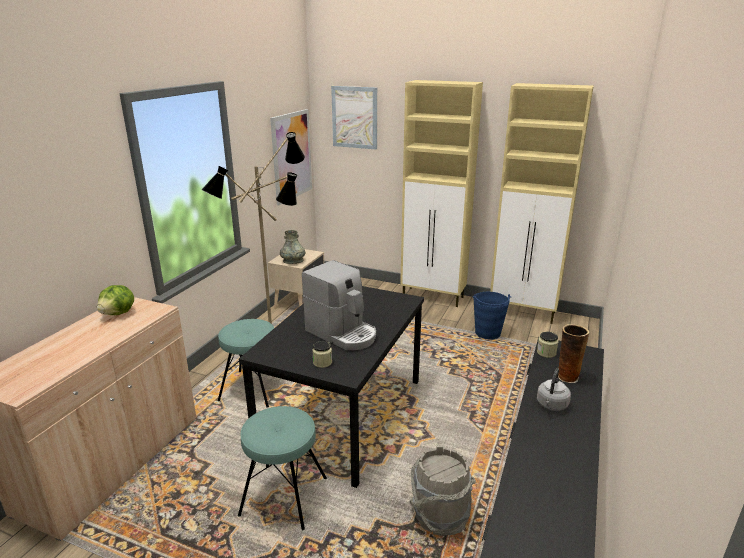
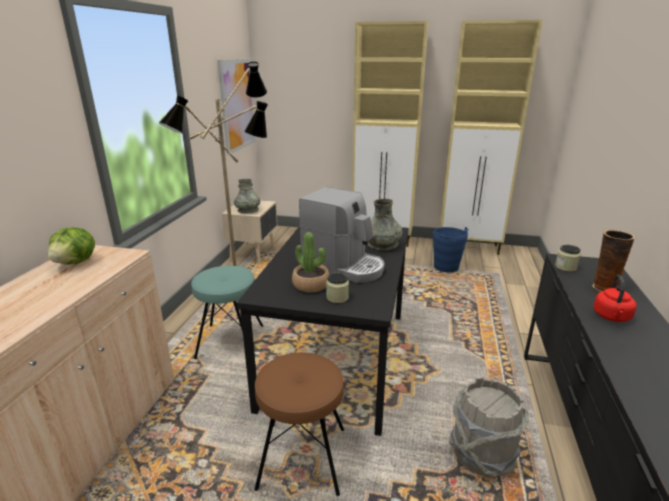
camera: 10 degrees left, 0 degrees up
turquoise stool [238,406,327,530] -> brown stool [254,353,344,496]
picture [331,86,377,149] -> none
grey kettle [537,368,571,411] -> red kettle [594,275,637,322]
none -> potted plant [292,232,330,292]
none -> grey vase [368,198,402,251]

